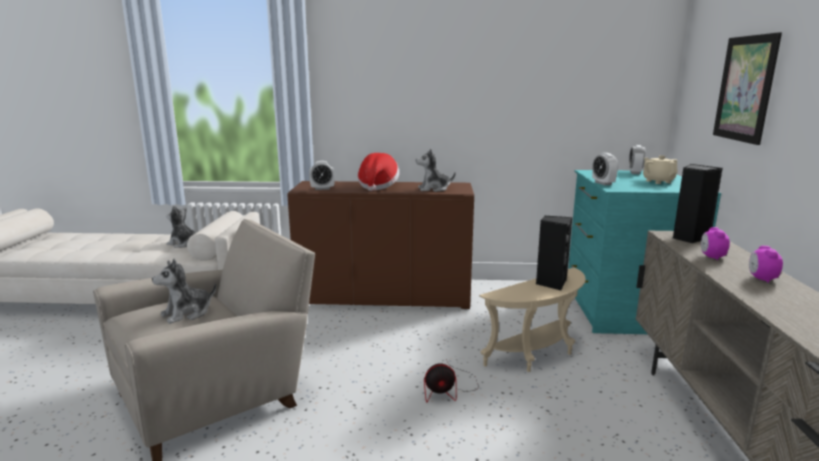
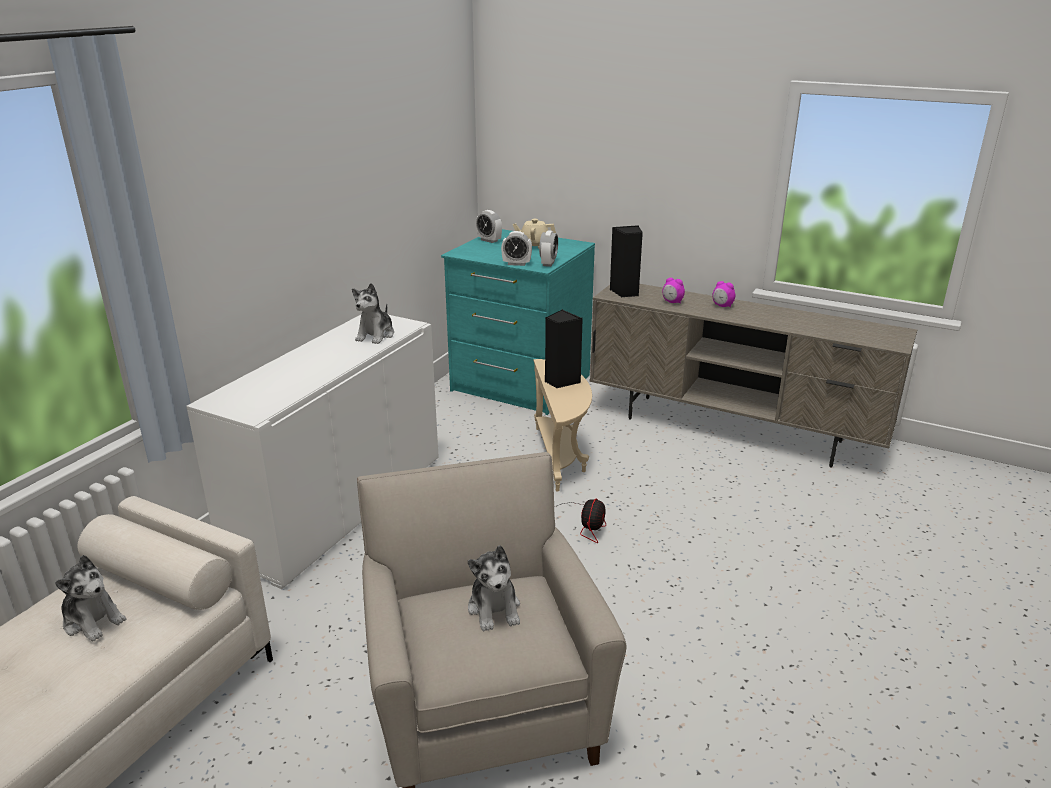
camera: 65 degrees left, 10 degrees up
plush toy [167,205,196,248] -> plush toy turned 105 degrees counterclockwise [55,555,126,641]
brown cabinet [287,181,474,309] -> white cabinet [186,315,439,589]
alarm clock [309,161,335,190] -> alarm clock moved to [539,230,558,267]
hat [358,153,399,191] -> none
picture [713,32,782,145] -> none

